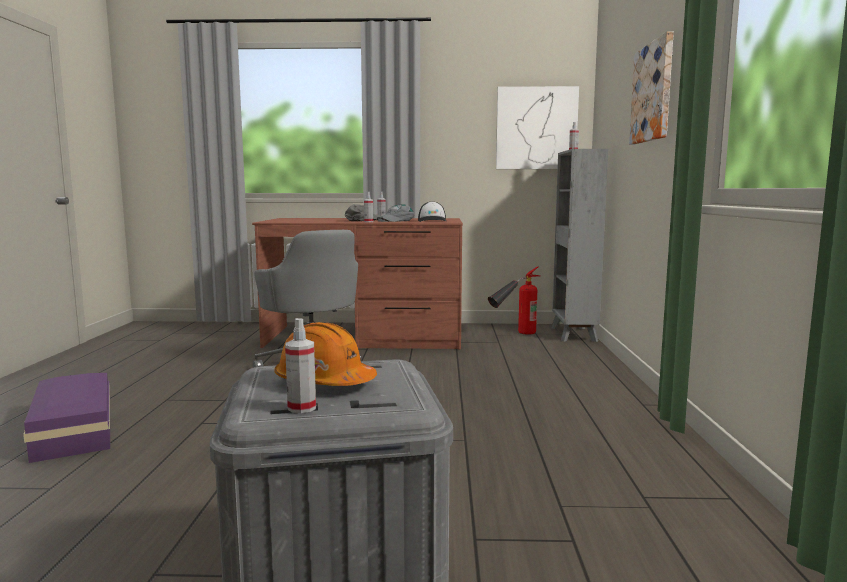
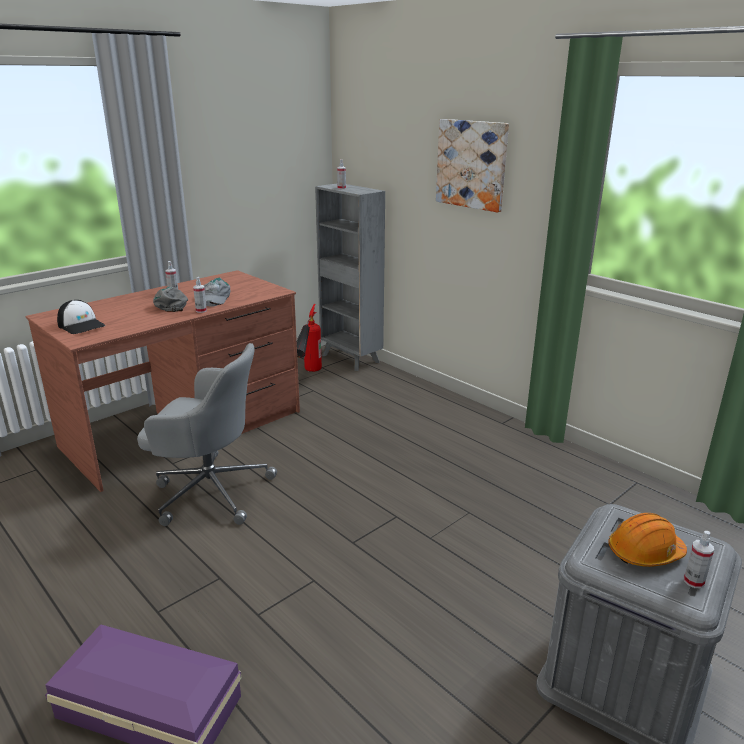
camera: 45 degrees left, 15 degrees up
cap [418,201,447,222] -> cap moved to [57,300,106,334]
picture [496,86,579,169] -> none

